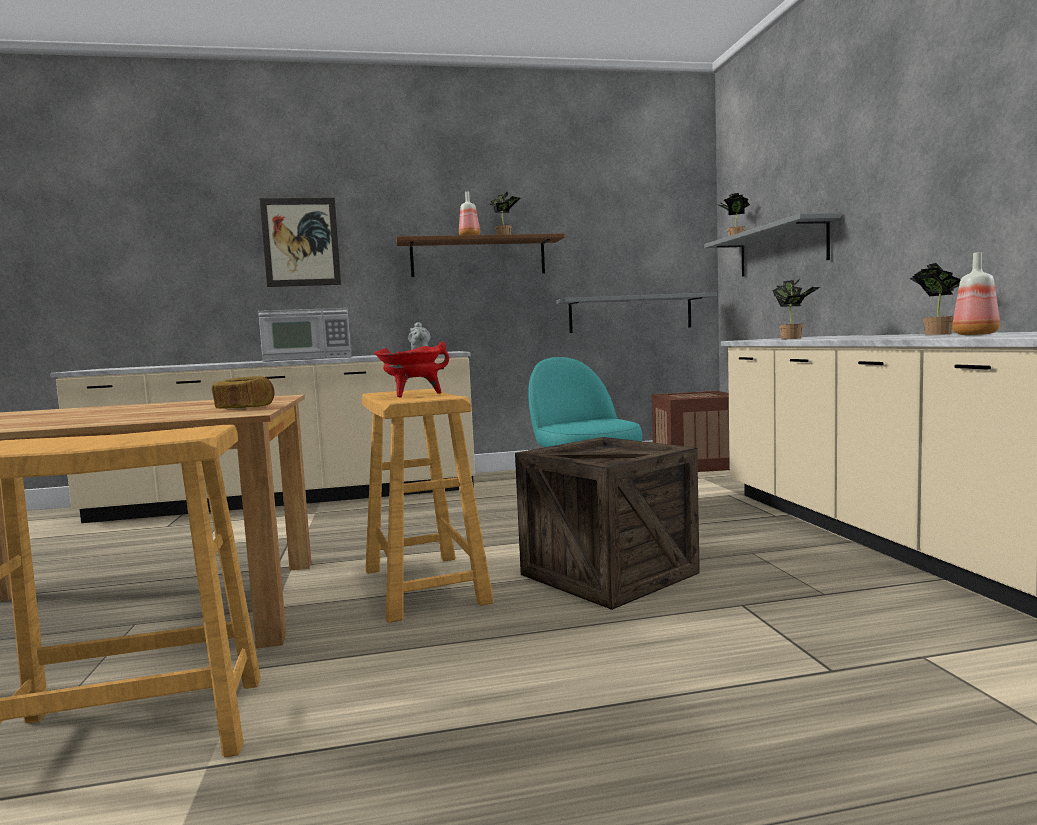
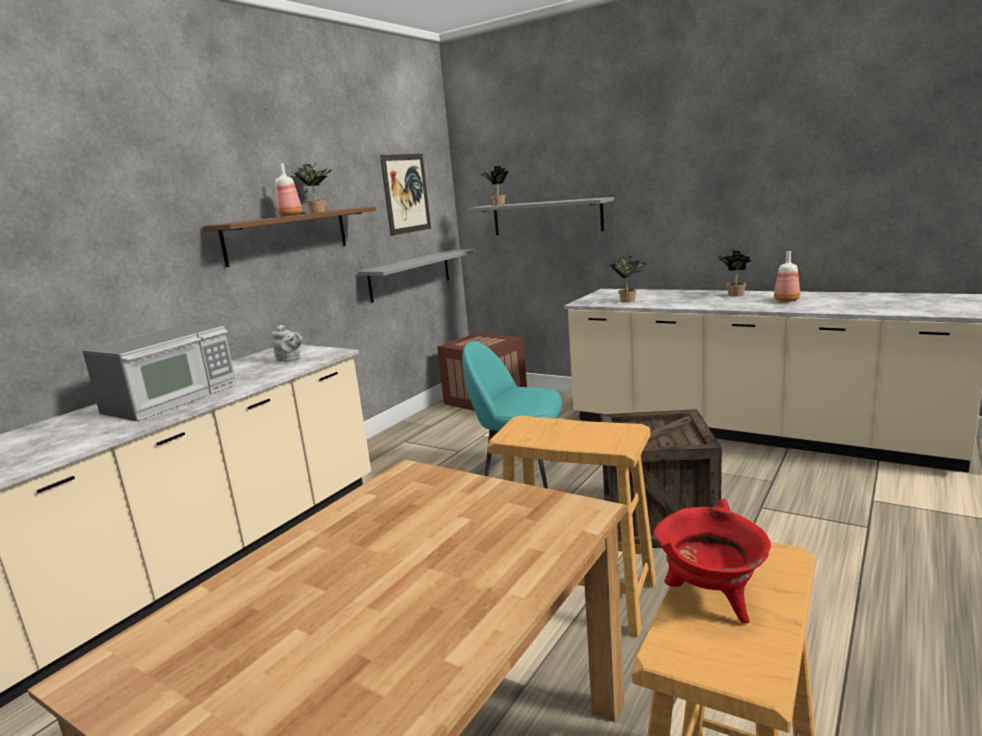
camera: 45 degrees left, 10 degrees up
bread [212,376,275,409] -> none
picture [260,198,341,287] -> picture moved to [380,154,431,236]
red cooking pot [375,342,449,398] -> red cooking pot moved to [653,499,771,624]

